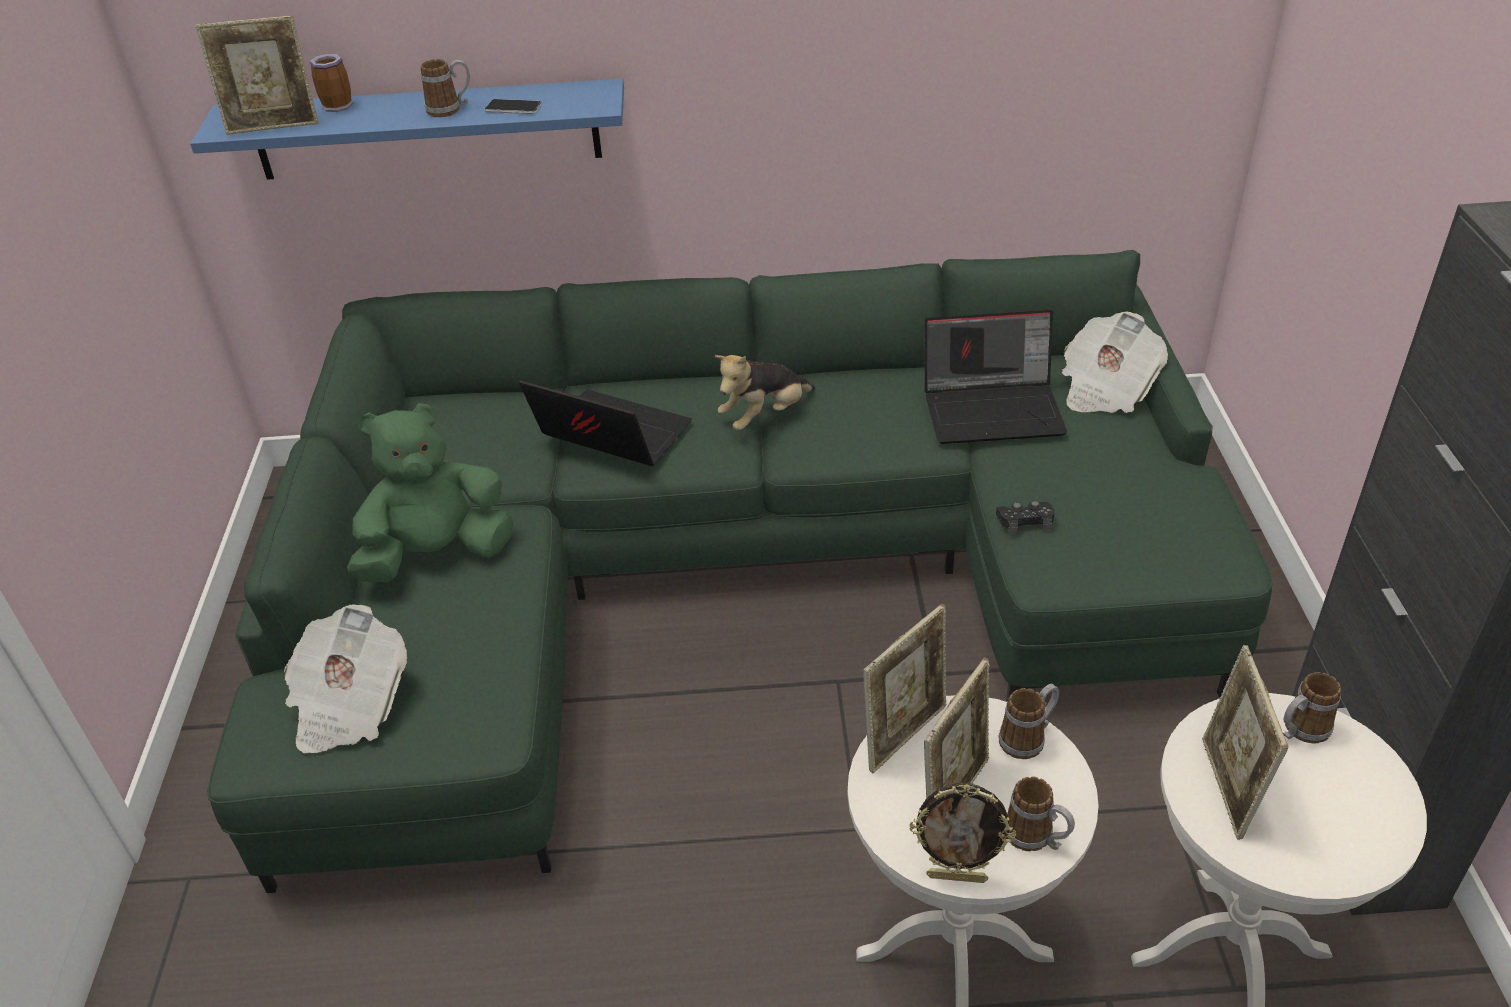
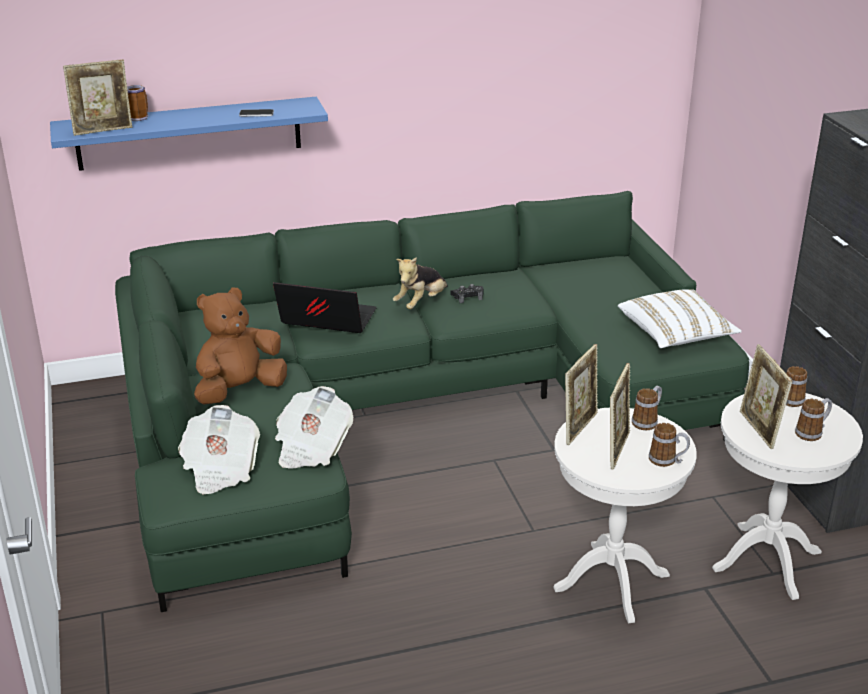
camera: 15 degrees left, 10 degrees down
green plush toy [347,403,513,582] -> brown plush toy [194,287,287,404]
mug [420,59,470,117] -> mug moved to [795,398,832,441]
picture frame [909,783,1016,883] -> none
laptop [925,310,1067,444] -> none
black game controller [996,501,1055,536] -> black game controller moved to [450,284,484,303]
newspaper [1062,312,1168,413] -> newspaper moved to [275,386,353,469]
none -> white pillow [618,289,742,348]

